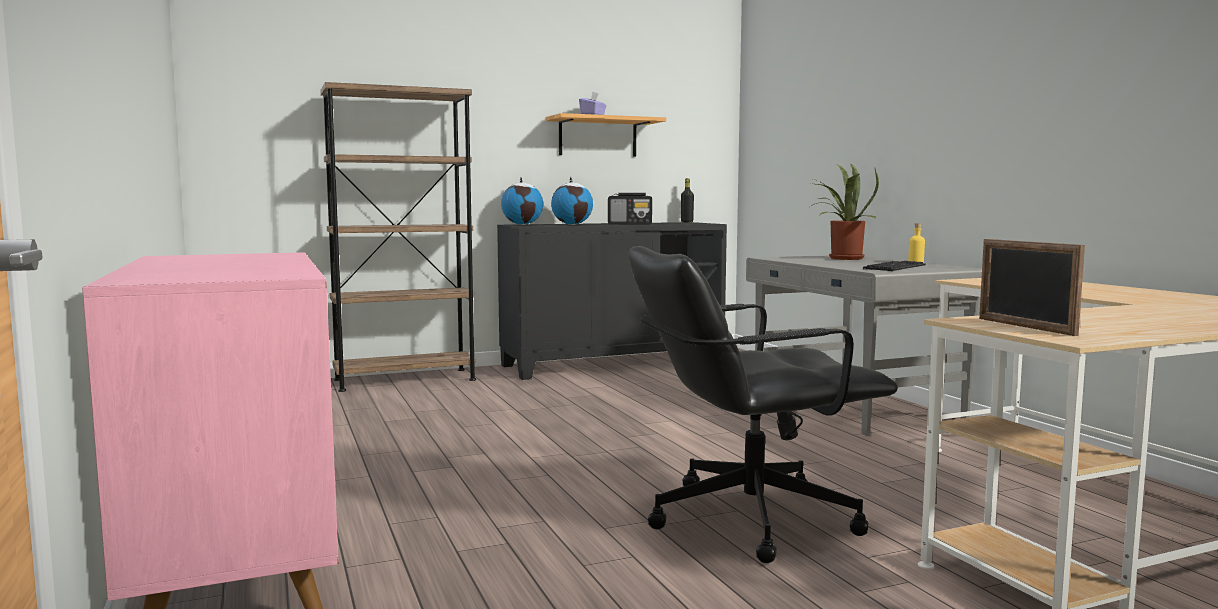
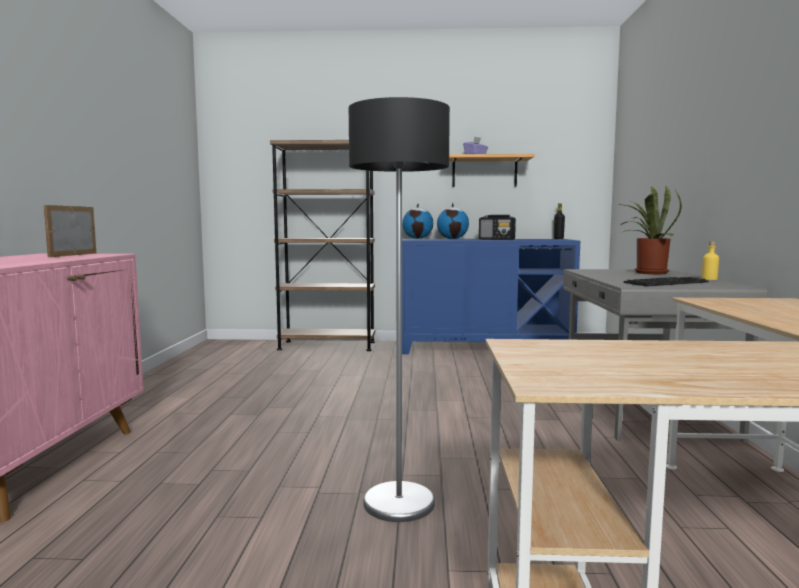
camera: 25 degrees right, 0 degrees up
black cabinet [497,222,727,380] -> blue cabinet [402,239,580,354]
black office chair [628,246,898,563] -> floor lamp [349,97,450,522]
picture frame [979,239,1085,336] -> picture frame moved to [44,205,96,257]

